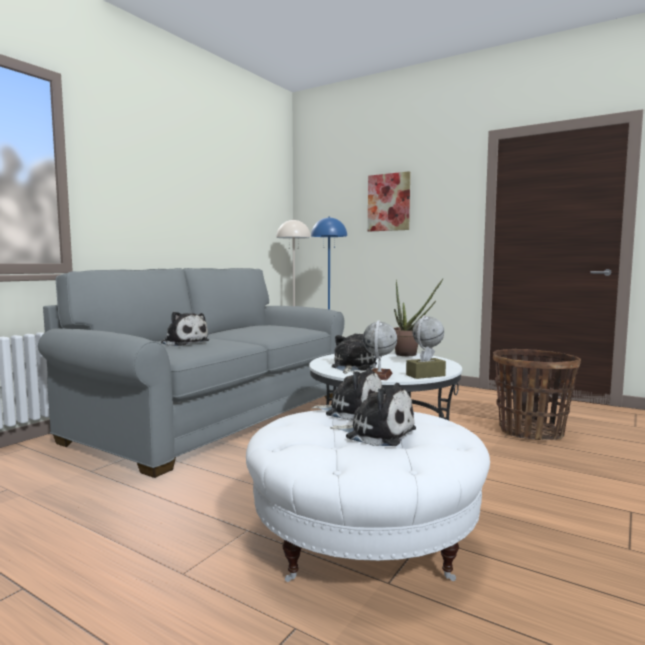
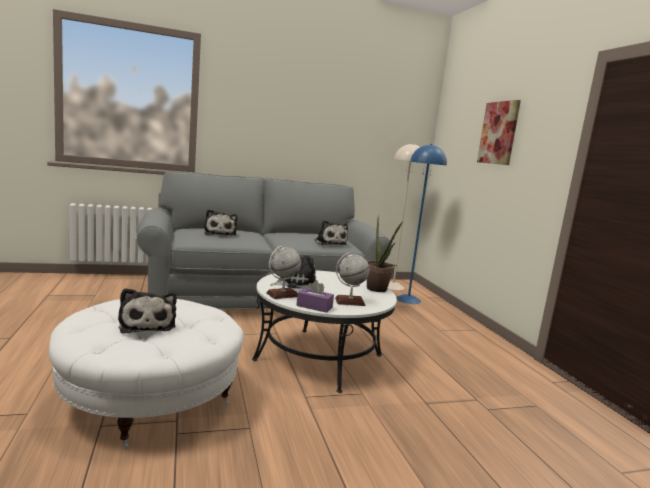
camera: 40 degrees right, 5 degrees up
plush toy [311,368,382,421] -> plush toy moved to [315,220,348,245]
brown tissue box [406,346,446,379] -> purple tissue box [296,280,334,313]
basket [493,349,581,440] -> none

